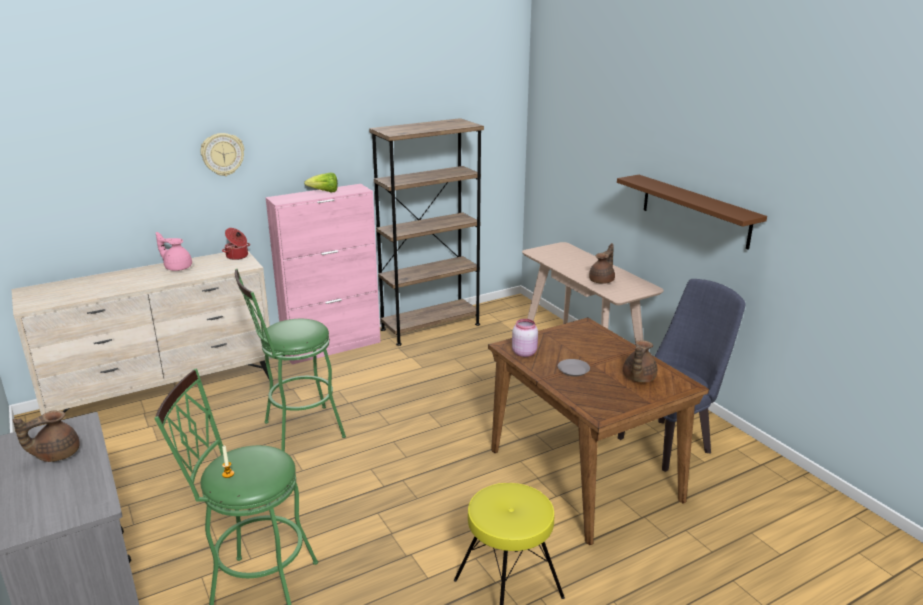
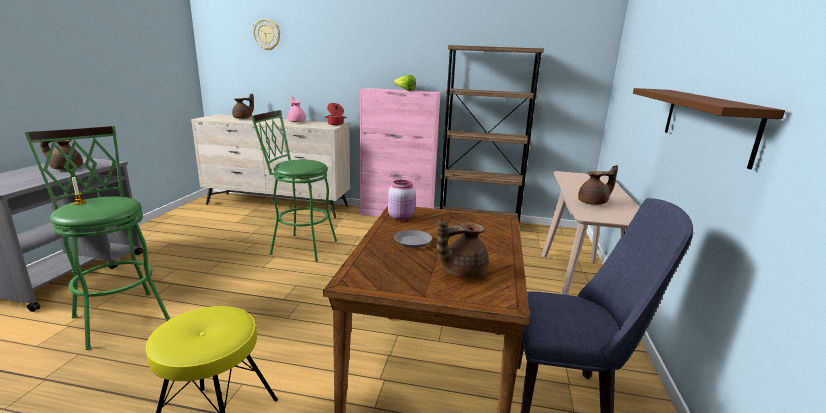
camera: 40 degrees right, 5 degrees down
wall clock [201,133,244,176] -> wall clock moved to [253,19,280,51]
none -> brown teapot [232,93,254,119]

